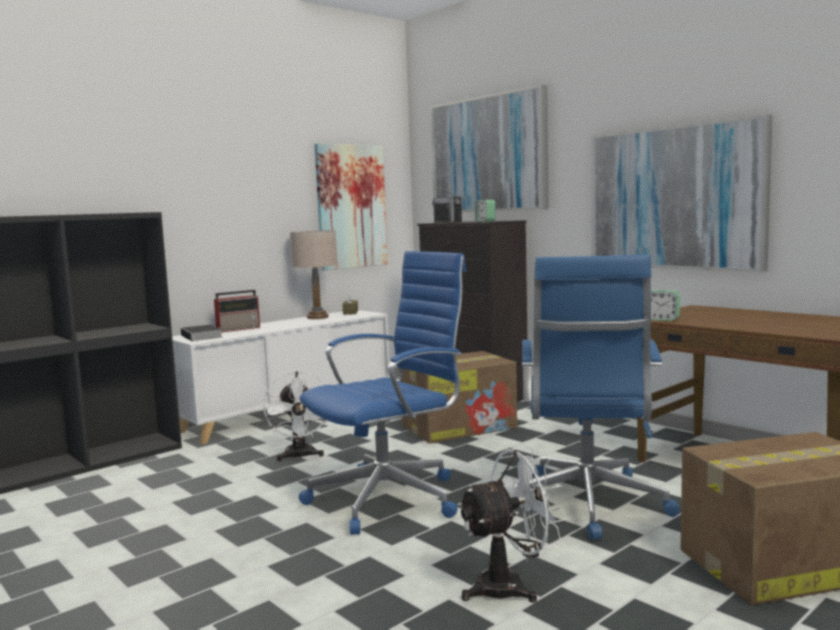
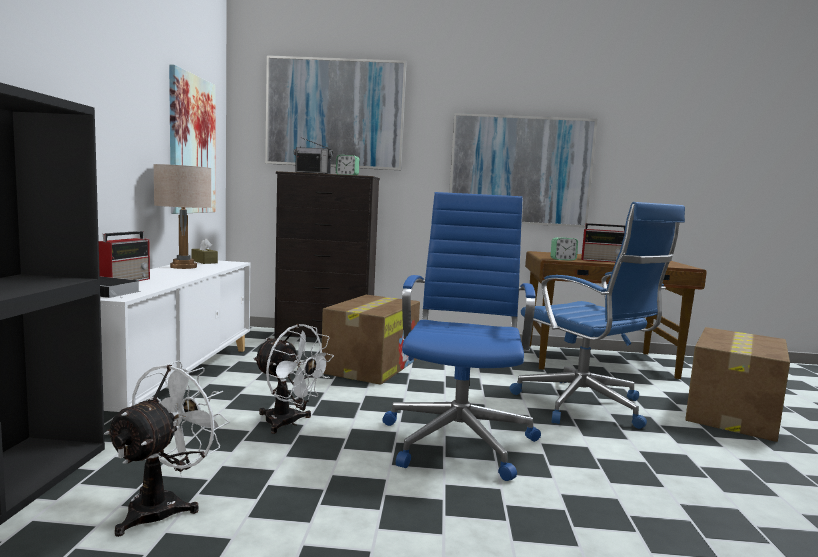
camera: 45 degrees left, 0 degrees up
white fan [457,446,568,603] -> white fan moved to [104,360,229,537]
none -> radio [581,223,625,262]

